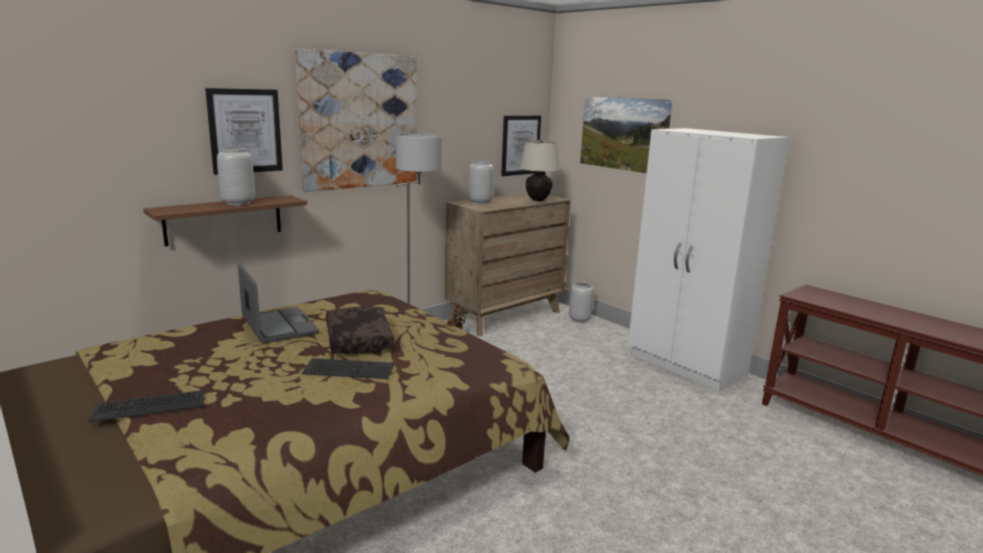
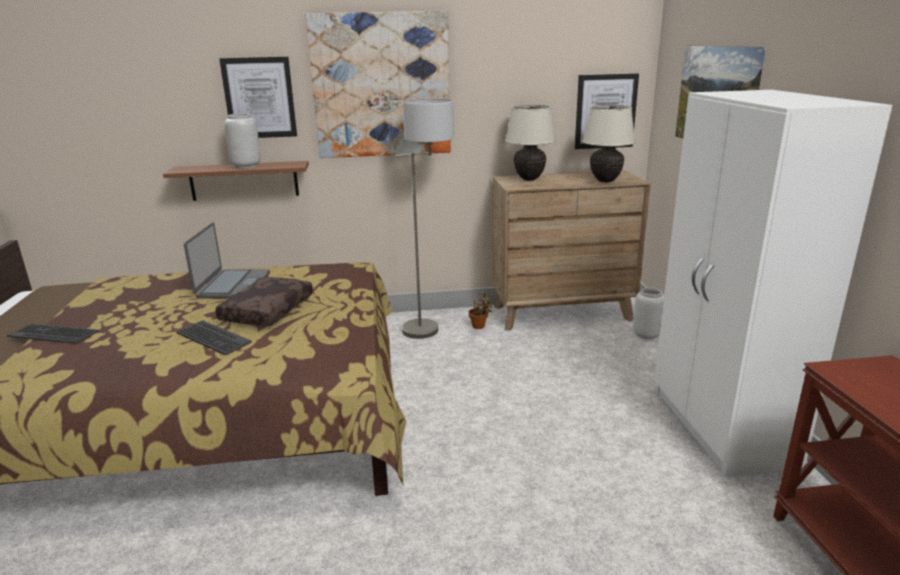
camera: 35 degrees right, 5 degrees up
grey vase [468,160,494,204] -> beige table lamp [505,105,556,181]

